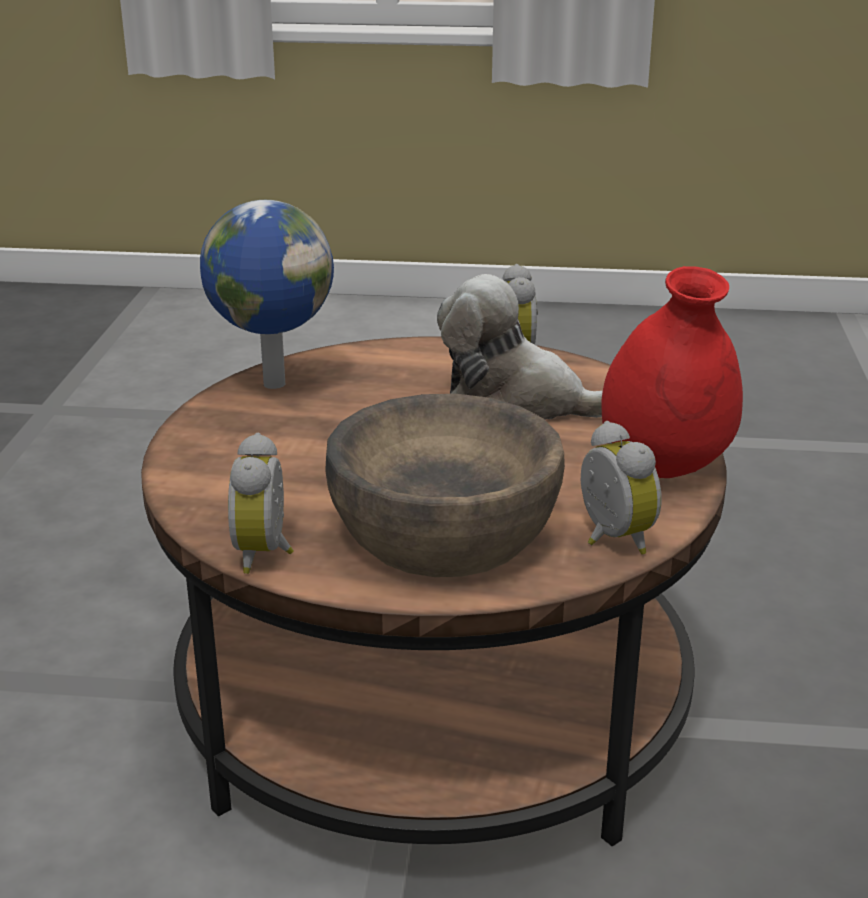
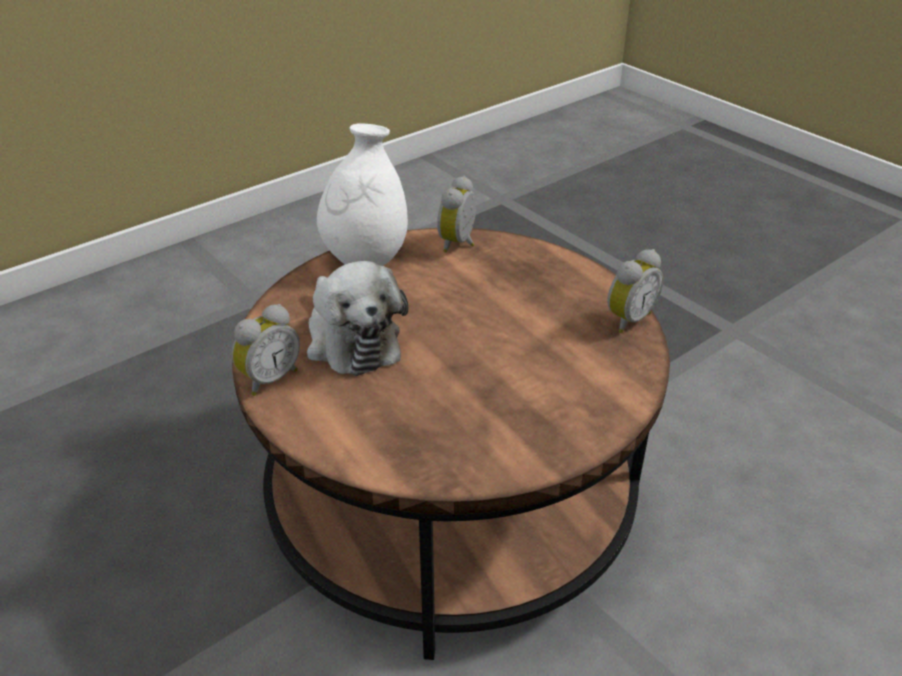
camera: 135 degrees left, 10 degrees up
globe [200,200,334,389] -> none
brown bowl [325,394,565,577] -> none
red vase [601,266,743,478] -> white vase [317,124,408,266]

